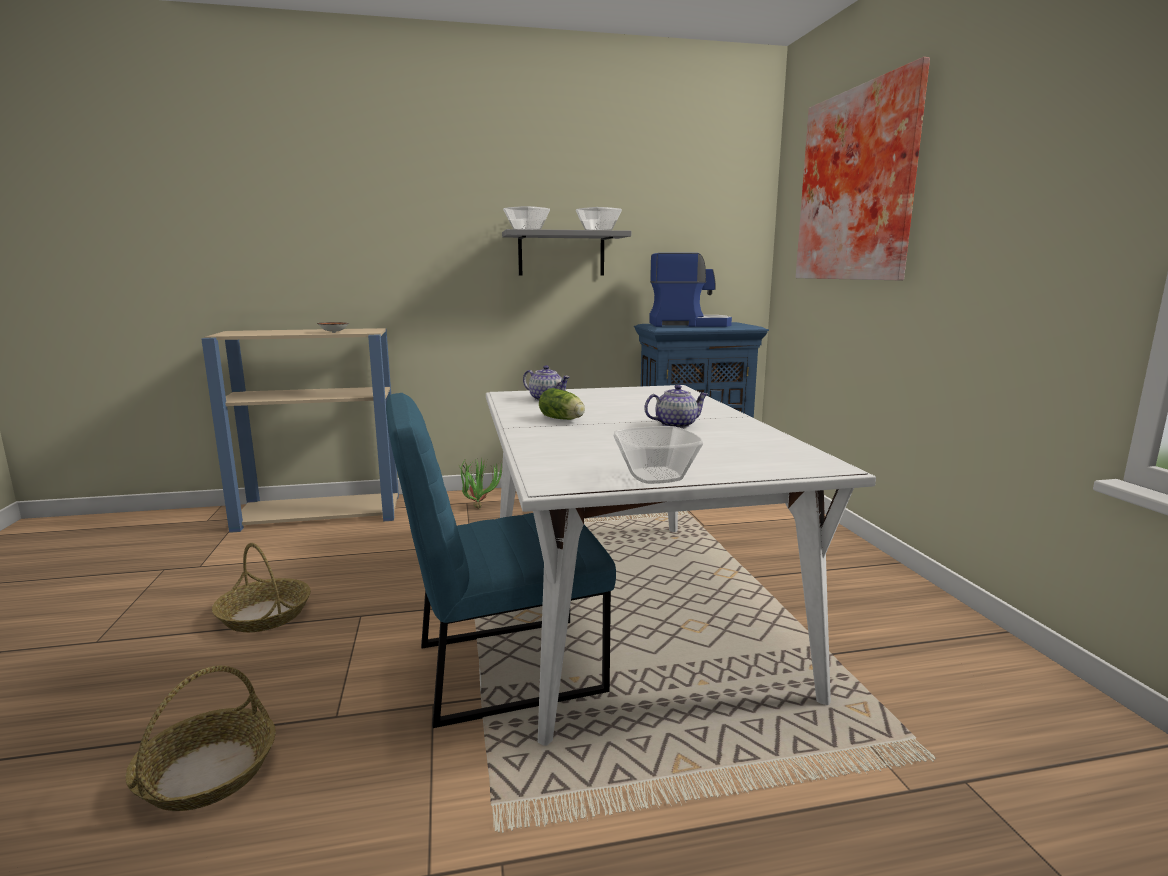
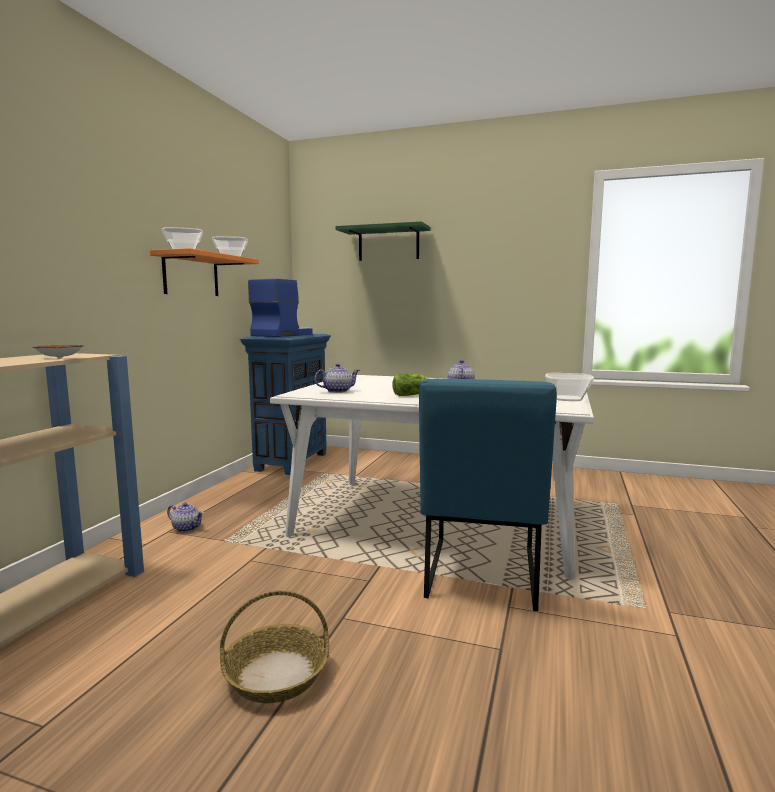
camera: 60 degrees left, 5 degrees down
basket [125,666,276,811] -> none
potted plant [460,458,502,509] -> teapot [167,502,204,532]
grey shelf [502,229,631,276] -> orange shelf [150,248,259,296]
picture [796,57,930,280] -> green shelf [335,221,431,261]

